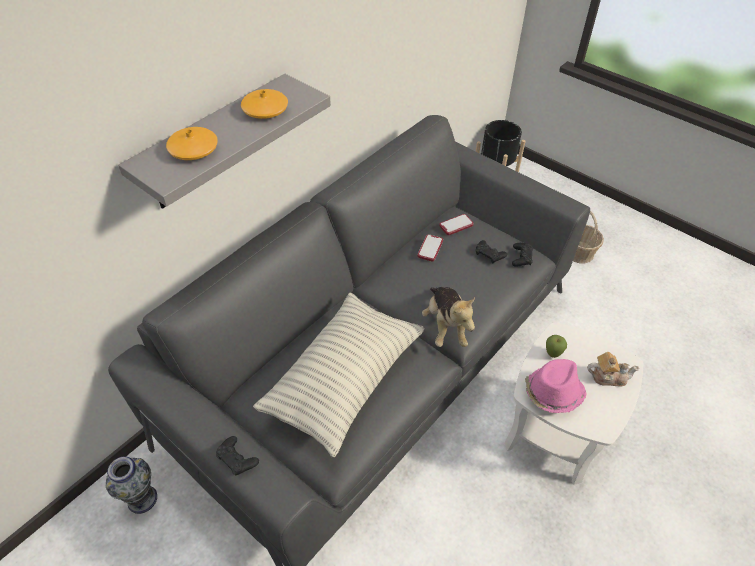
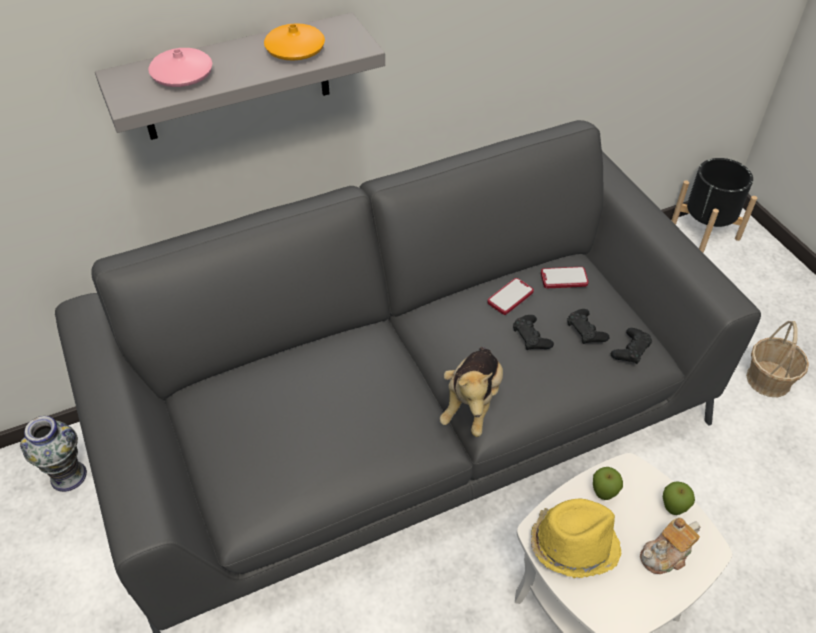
camera: 25 degrees right, 0 degrees up
orange vase [166,127,218,160] -> pink vase [148,48,212,87]
black game controller [216,436,259,476] -> black game controller moved to [513,315,554,350]
pillow [253,293,425,457] -> none
pink hat [525,359,587,413] -> yellow hat [531,499,621,578]
teapot [587,352,640,386] -> teapot turned 120 degrees clockwise [640,518,700,574]
none -> apple [663,481,695,515]

